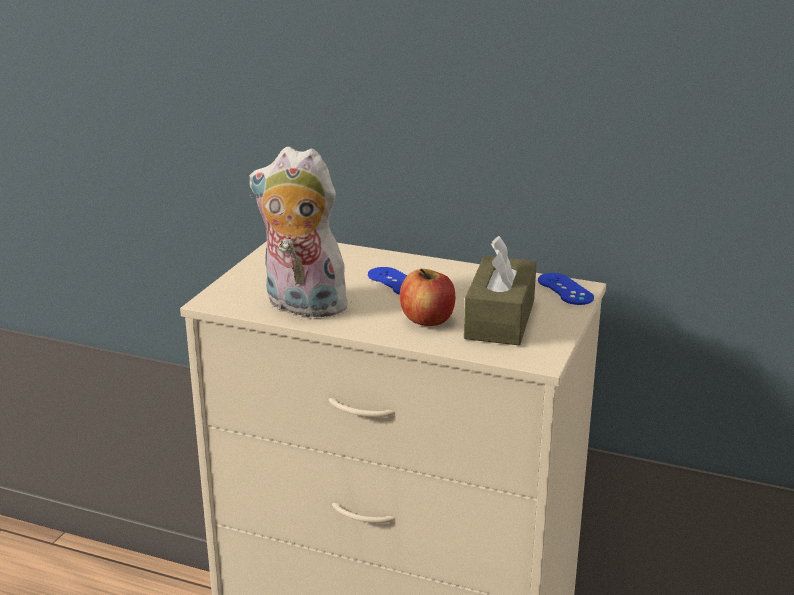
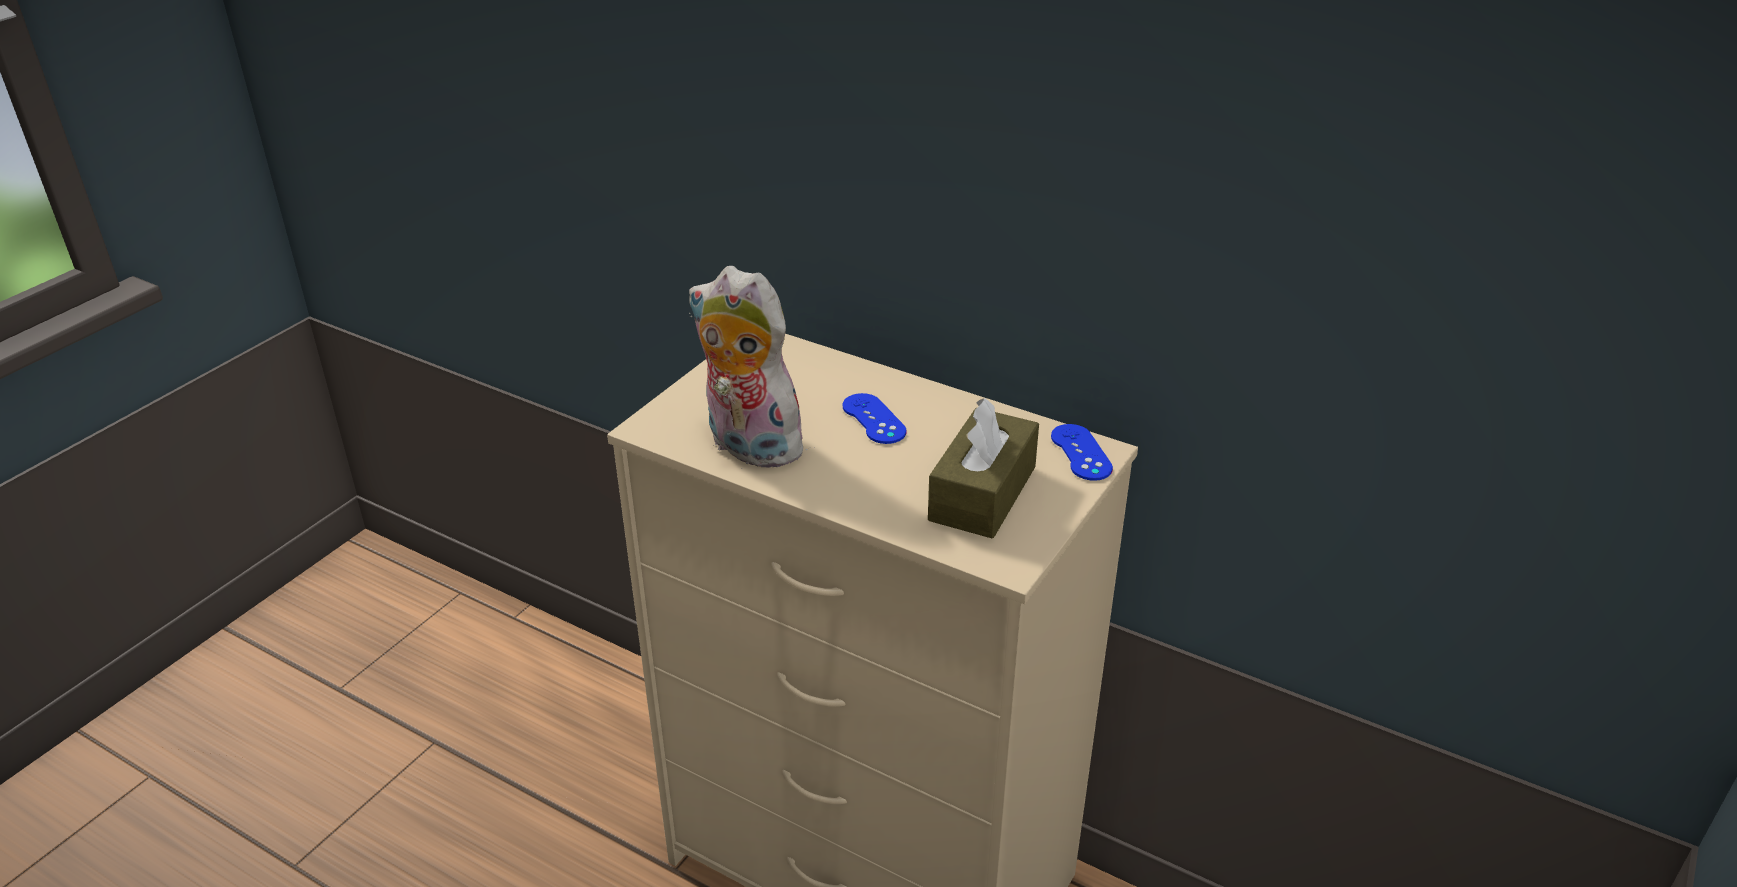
camera: 10 degrees right, 10 degrees up
apple [400,268,455,326] -> none

